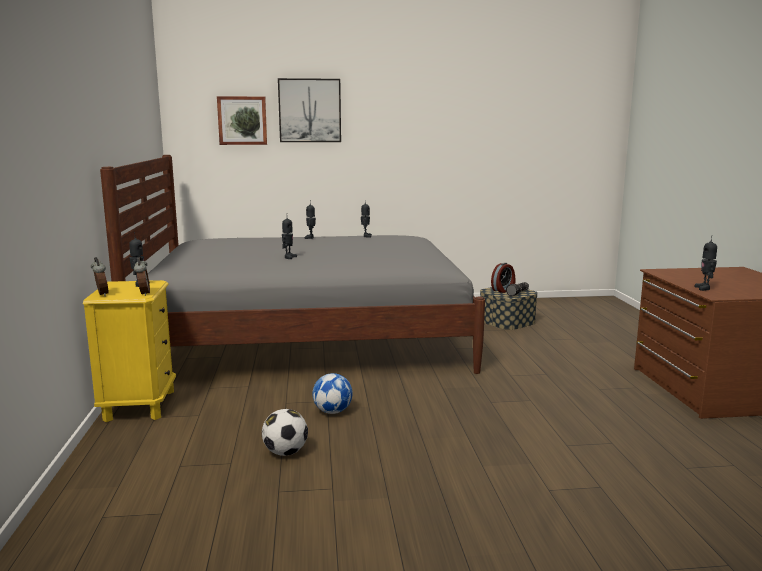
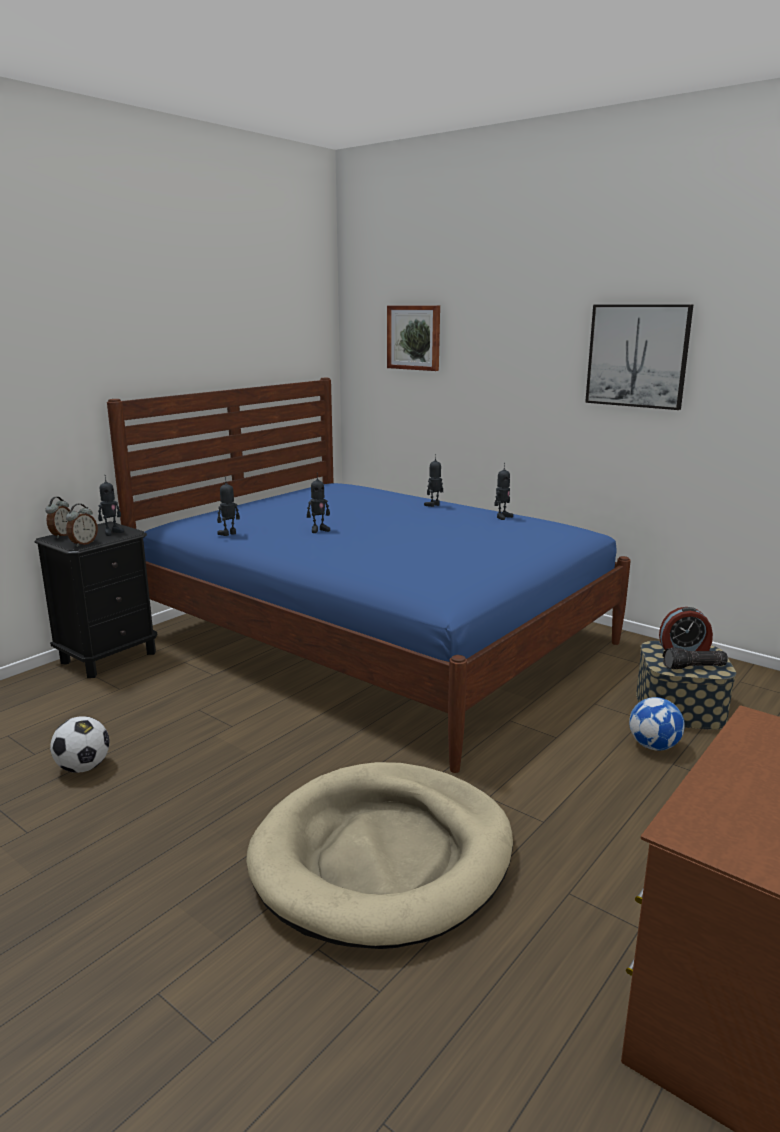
camera: 45 degrees right, 5 degrees up
yellow nightstand [83,280,176,422] -> black nightstand [35,521,157,678]
grey bed [100,155,485,374] -> blue bed [107,378,631,773]
picture [278,78,341,142] -> picture moved to [585,305,693,410]
football [312,373,353,414] -> football moved to [629,697,685,751]
toy robot [694,235,717,291] -> toy robot moved to [217,476,240,536]
none -> beige dog bed [246,762,513,949]

